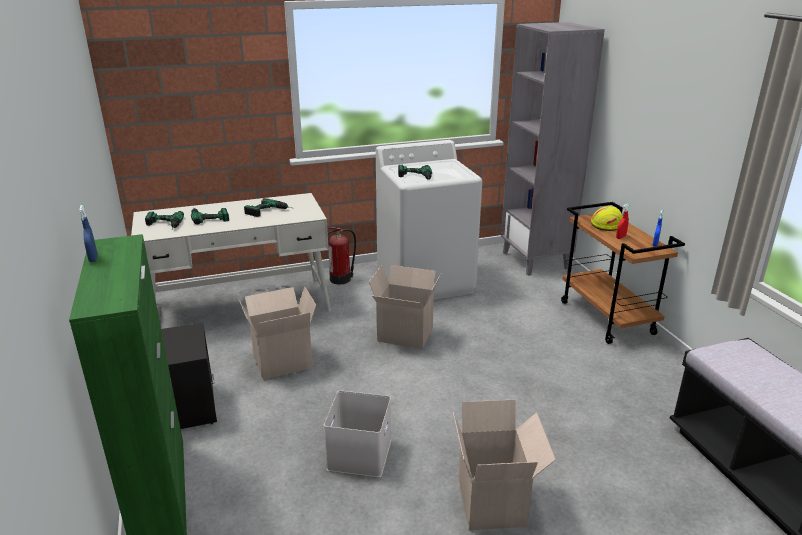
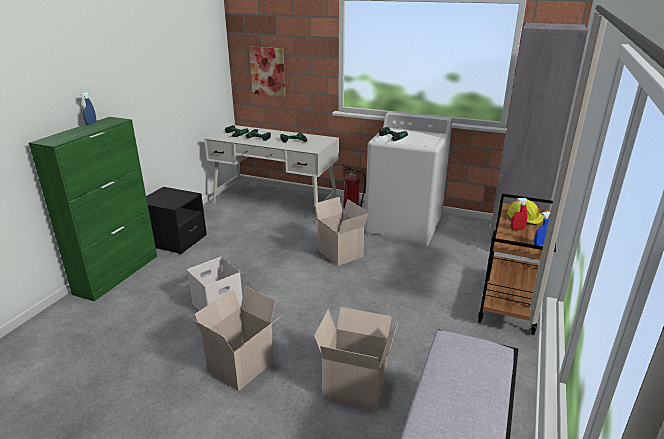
camera: 40 degrees right, 0 degrees up
cardboard box [239,286,316,380] -> cardboard box moved to [314,307,398,411]
none -> picture [249,46,285,97]

